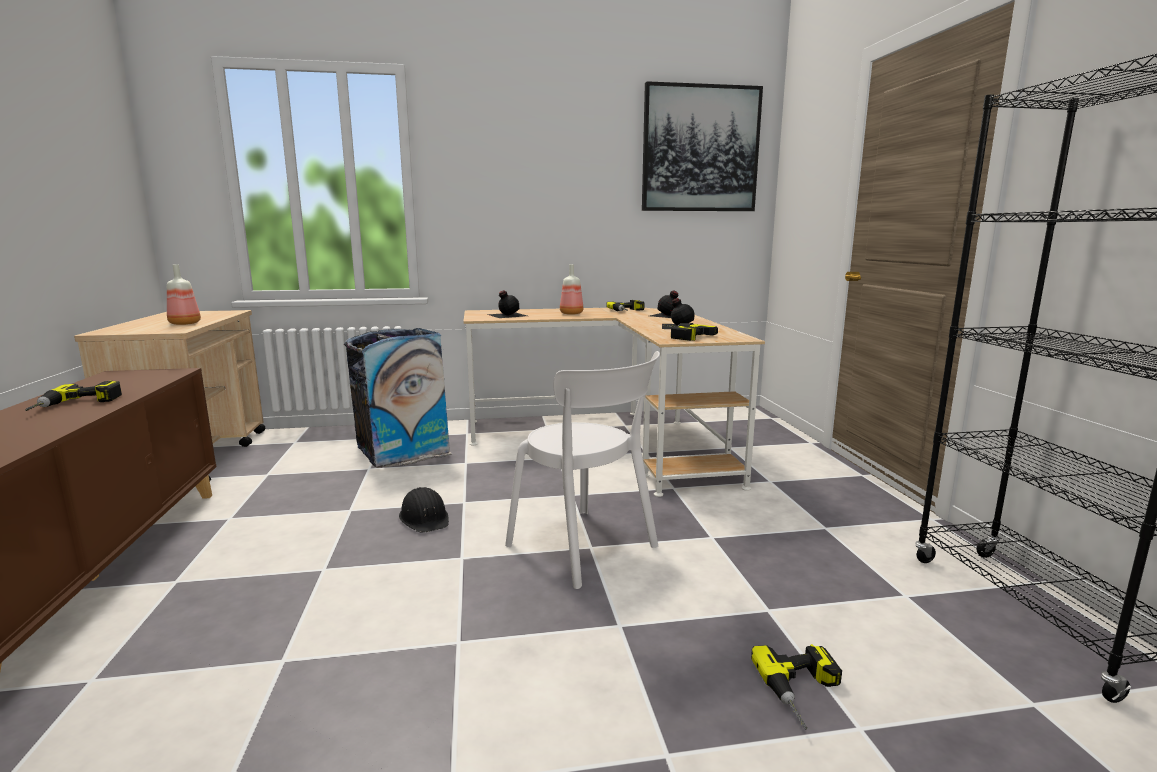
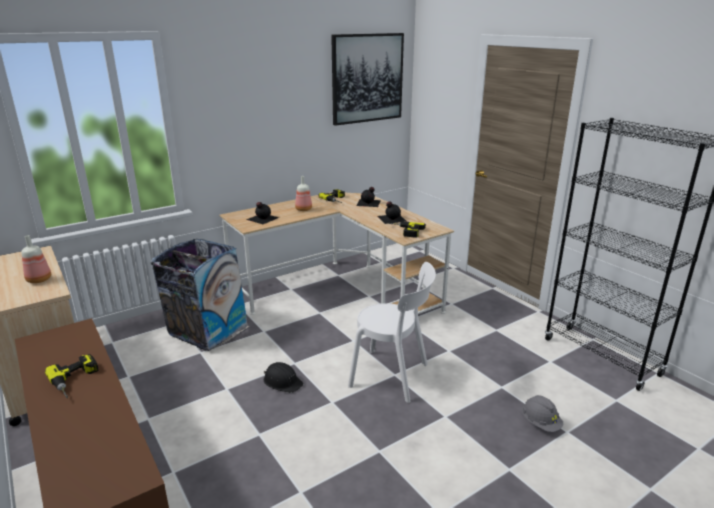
camera: 25 degrees left, 10 degrees up
power drill [751,644,842,730] -> grey hard hat [522,395,563,432]

